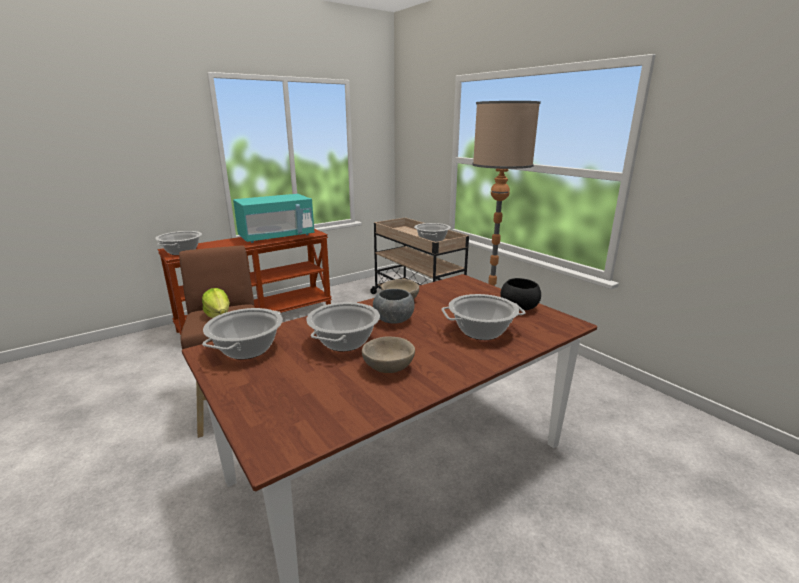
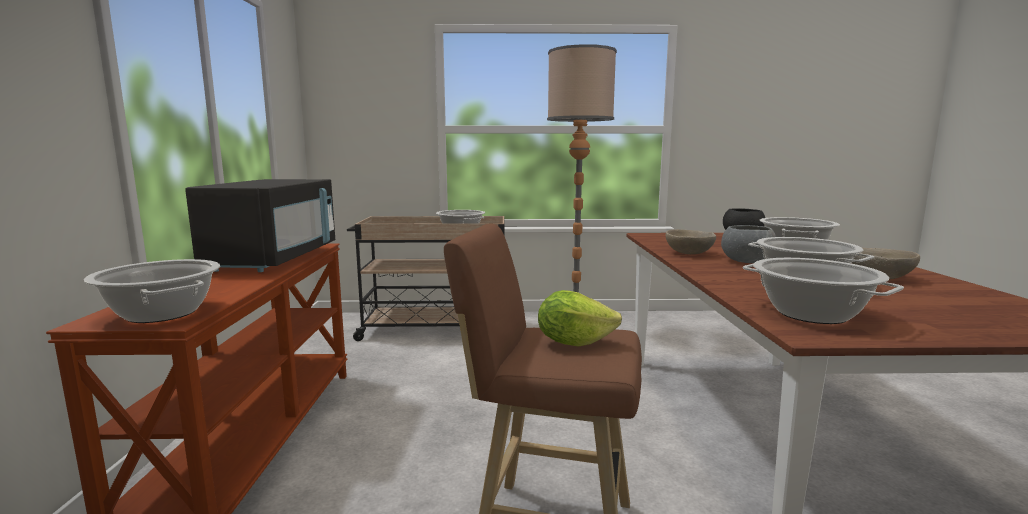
camera: 55 degrees left, 10 degrees down
turquoise microwave [233,194,314,243] -> black microwave [185,179,335,272]

